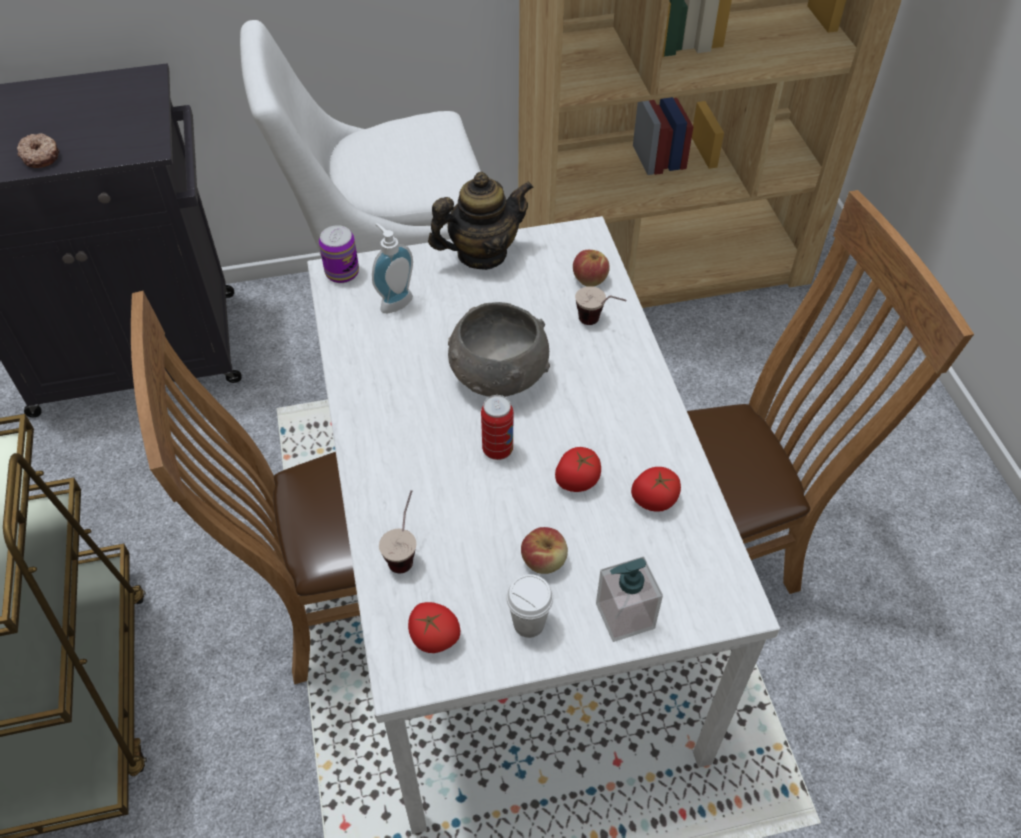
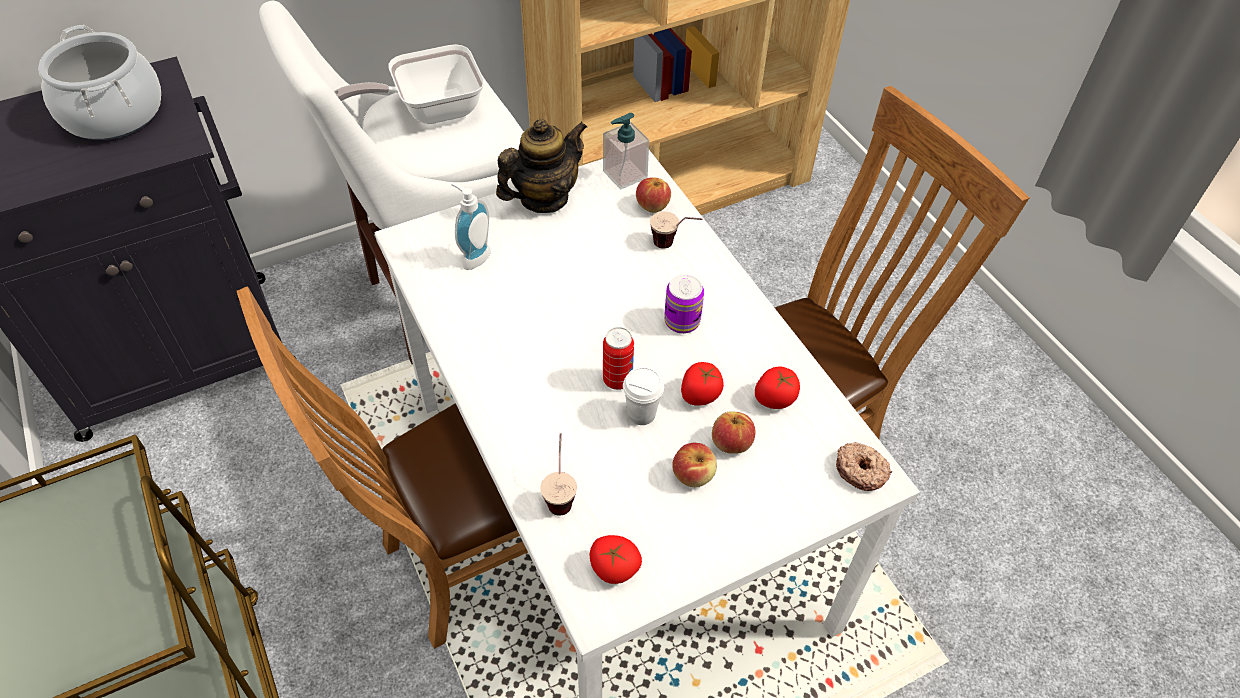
camera: 15 degrees left, 0 degrees up
donut [17,133,59,168] -> donut moved to [836,442,892,491]
can [319,225,359,283] -> can moved to [664,274,704,334]
grey bowl [448,302,550,397] -> none
white cup [506,574,554,638] -> white cup moved to [623,367,664,425]
soap dispenser [596,557,663,642] -> soap dispenser moved to [603,113,649,190]
none -> cooking pot [38,25,161,140]
none -> frying pan [334,44,484,124]
none -> apple [712,412,756,454]

